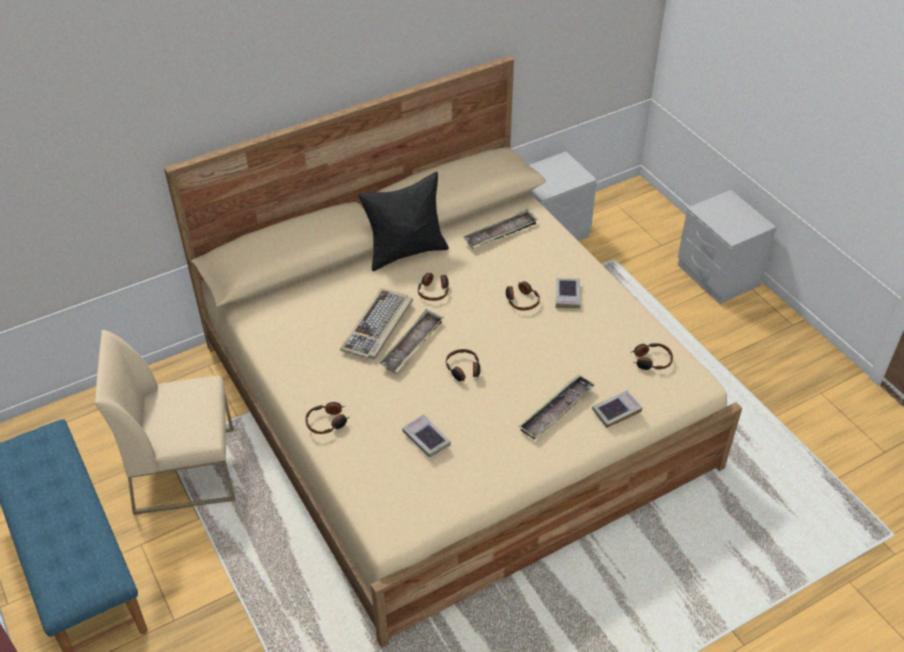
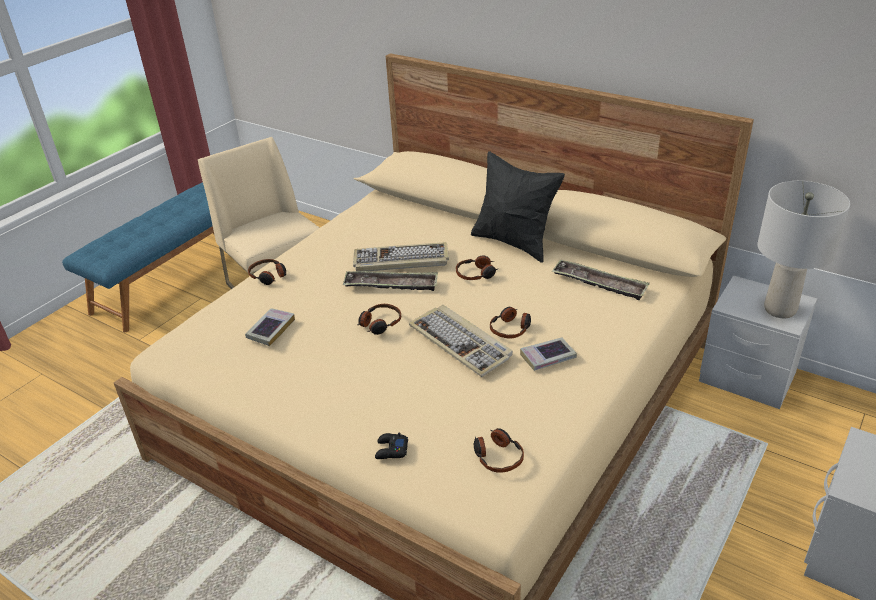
camera: 65 degrees right, 10 degrees down
tray [518,374,596,439] -> none
book [592,390,643,428] -> black game controller [375,432,408,459]
none -> keyboard [409,305,513,377]
none -> grey table lamp [757,181,850,318]

